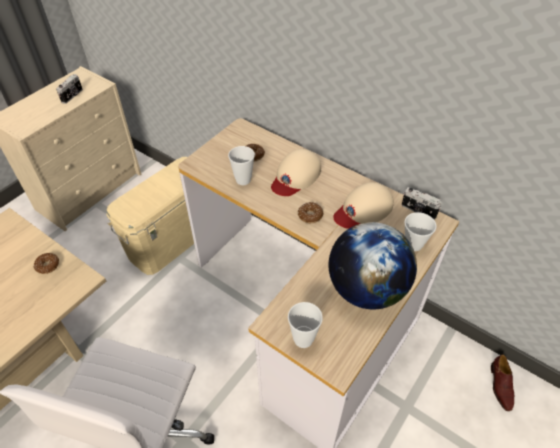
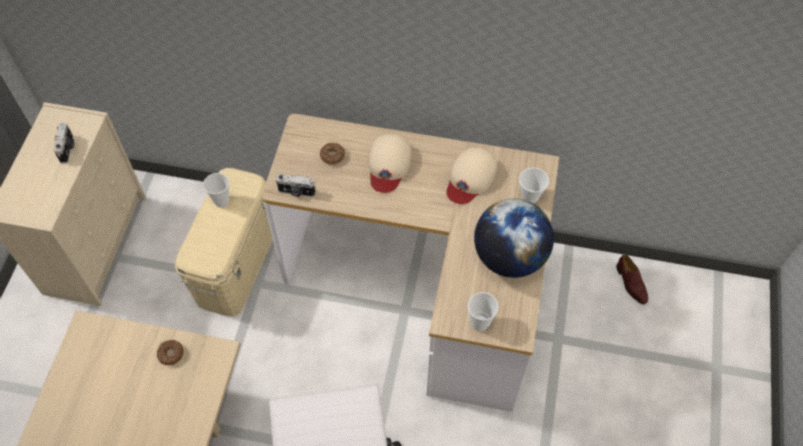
camera: 25 degrees left, 10 degrees up
cup [228,146,255,185] -> cup moved to [203,173,229,208]
donut [298,202,323,223] -> none
camera [402,187,441,220] -> camera moved to [276,174,316,197]

